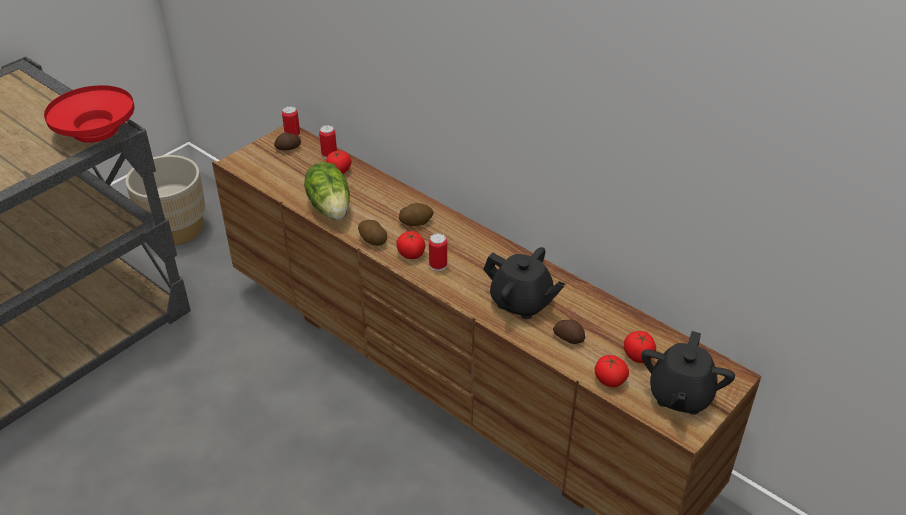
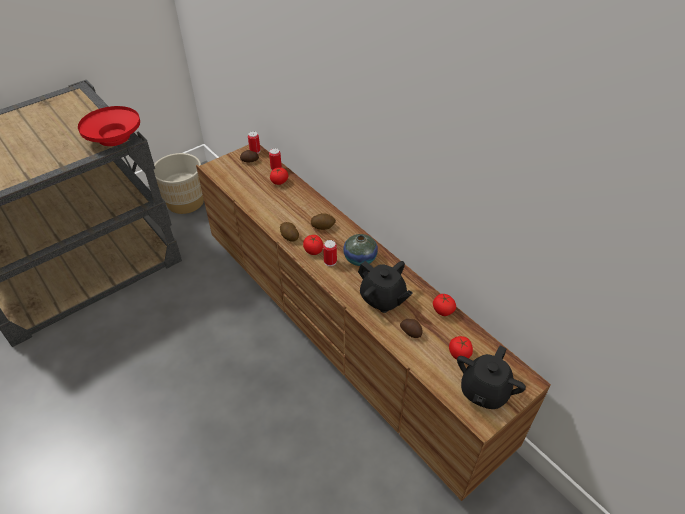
camera: 10 degrees right, 5 degrees up
lettuce [304,162,350,220] -> none
tomato [595,355,629,387] -> tomato moved to [433,294,456,316]
none -> vase [343,234,378,266]

